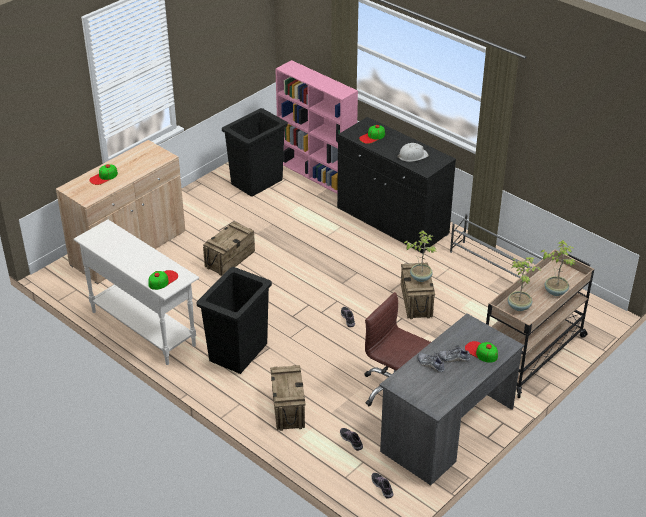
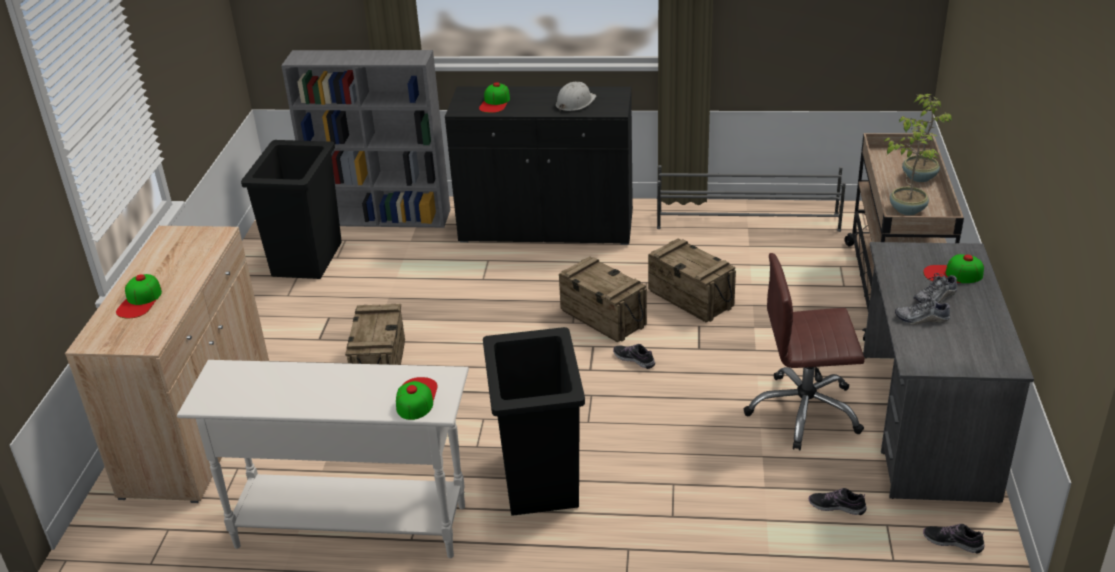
camera: 35 degrees left, 5 degrees down
crate [270,365,306,431] -> crate moved to [559,257,647,342]
pink bookcase [275,60,358,194] -> grey bookcase [281,50,450,228]
potted plant [404,230,436,282] -> none

